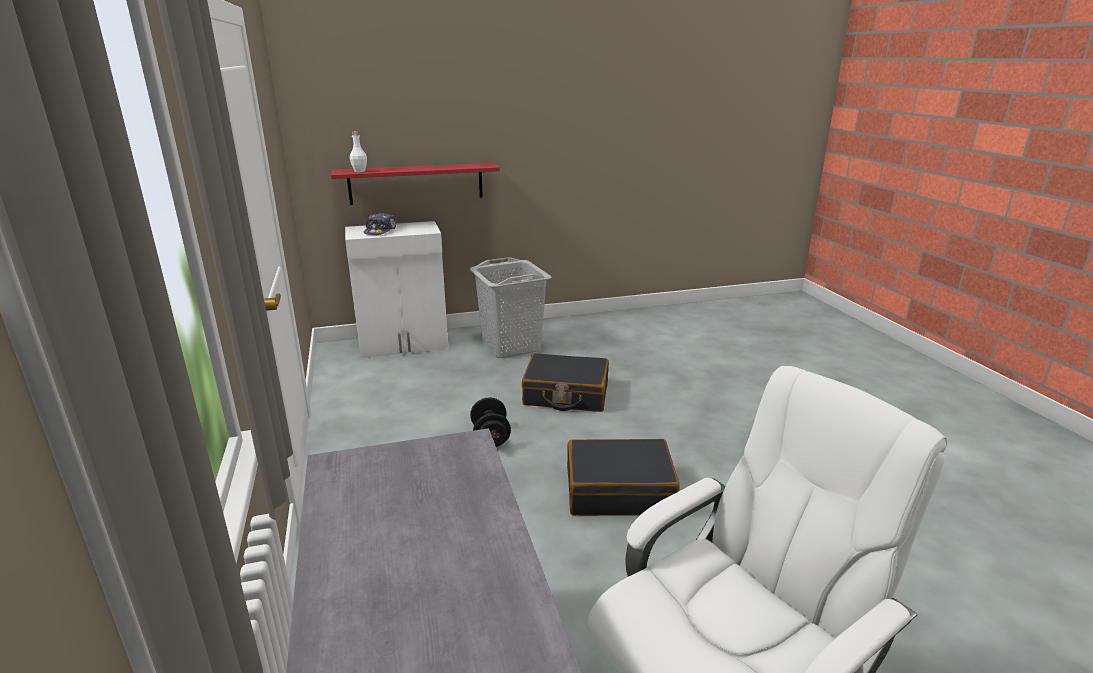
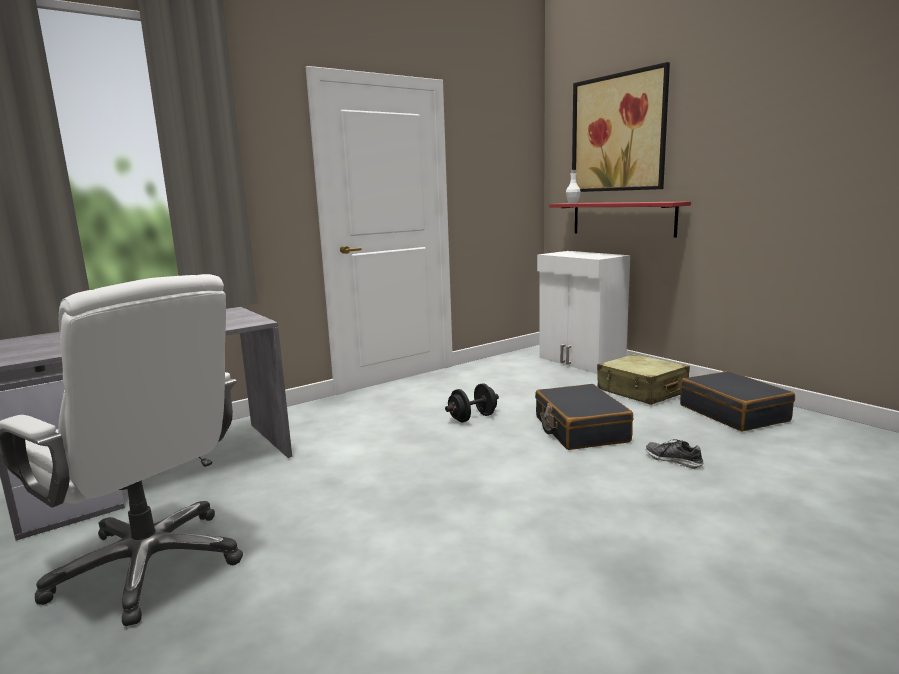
camera: 70 degrees right, 10 degrees down
cap [364,213,396,235] -> none
grey laundry basket [469,257,552,358] -> beige suitcase [597,354,690,405]
black suitcase [567,439,680,516] -> black suitcase moved to [680,371,795,431]
none -> picture [572,62,670,192]
none -> shoe [646,439,704,469]

